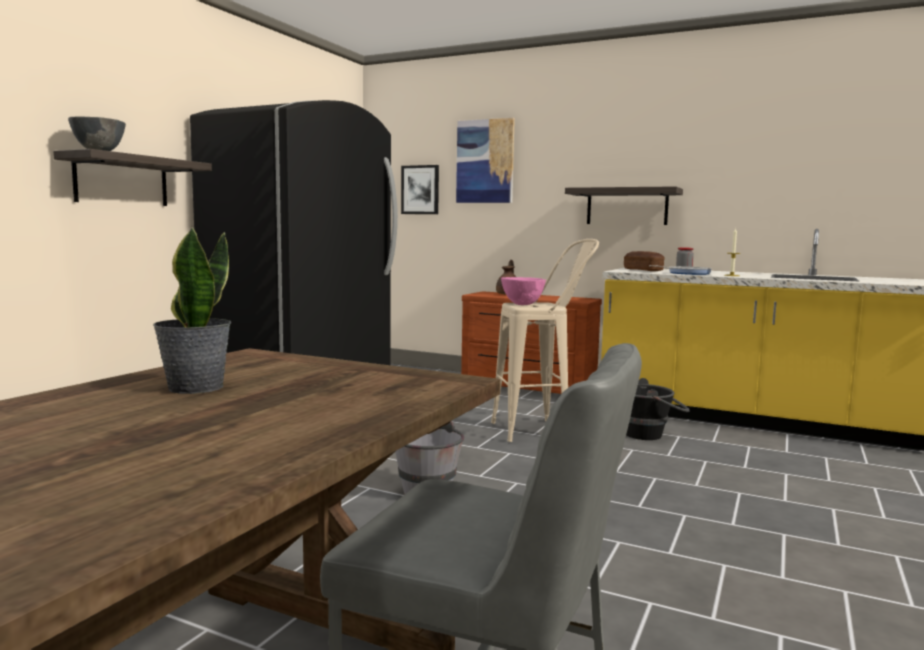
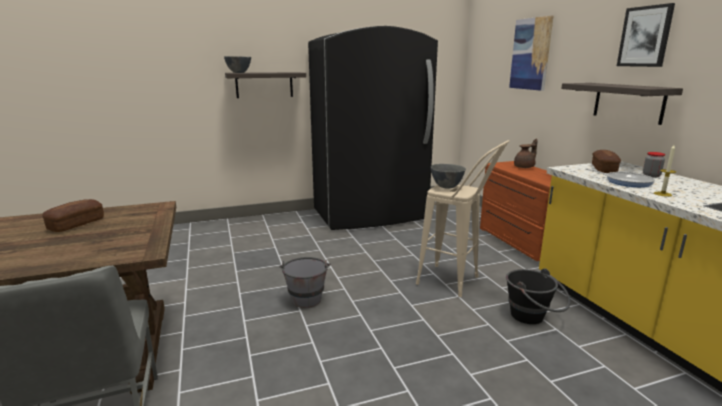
camera: 45 degrees right, 10 degrees up
potted plant [153,227,231,394] -> bread [42,199,104,232]
picture [401,165,439,214] -> picture moved to [617,3,675,67]
pink bowl [501,277,546,305] -> grey bowl [431,164,466,189]

